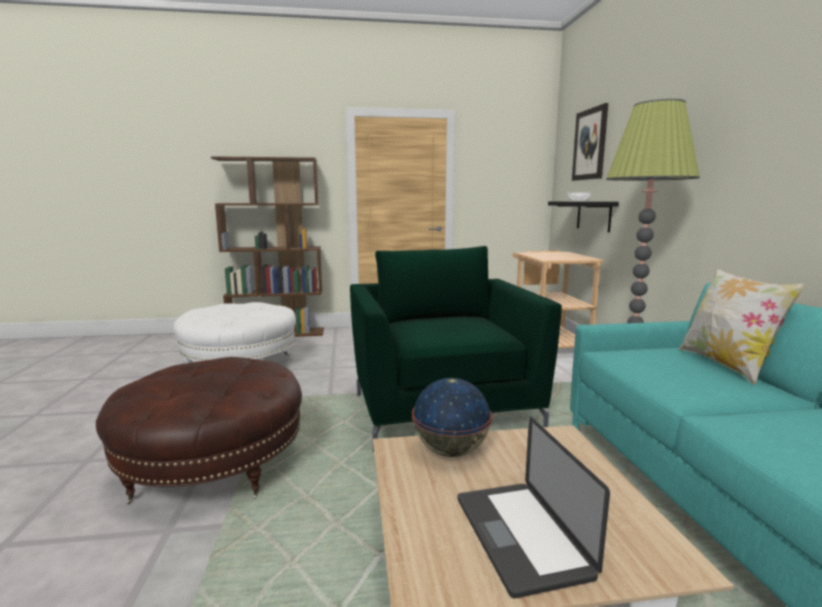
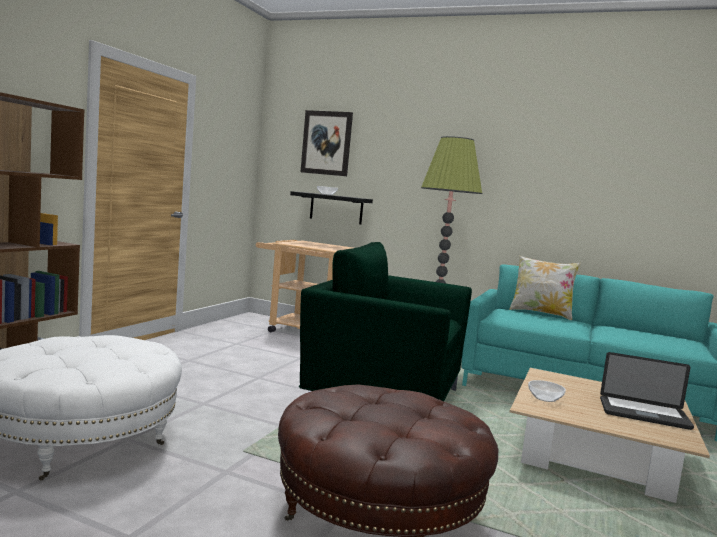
camera: 60 degrees left, 5 degrees down
globe [412,378,492,457] -> bowl [528,380,566,402]

